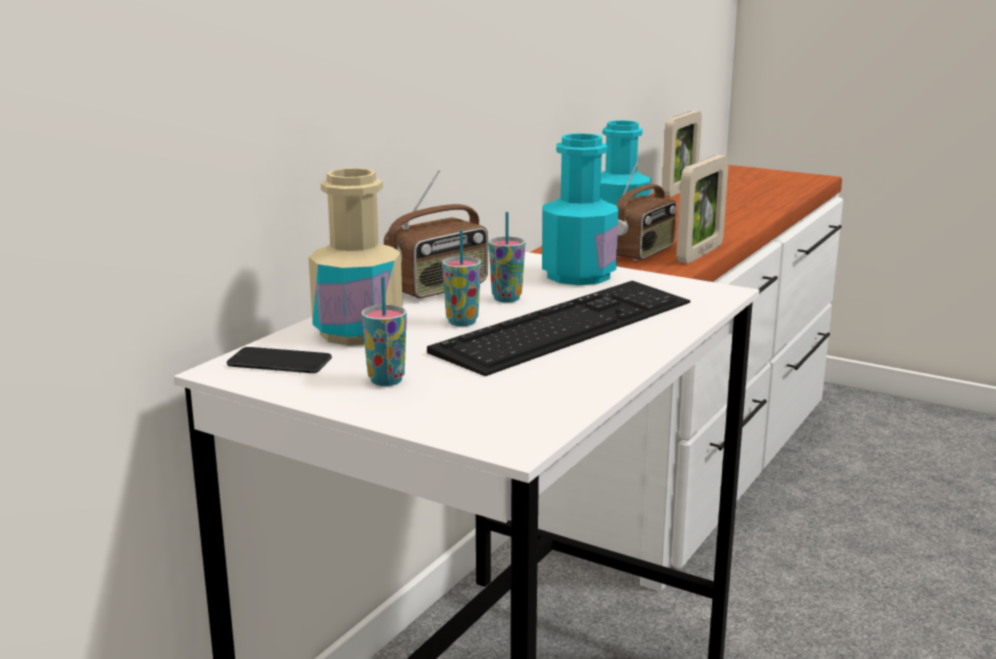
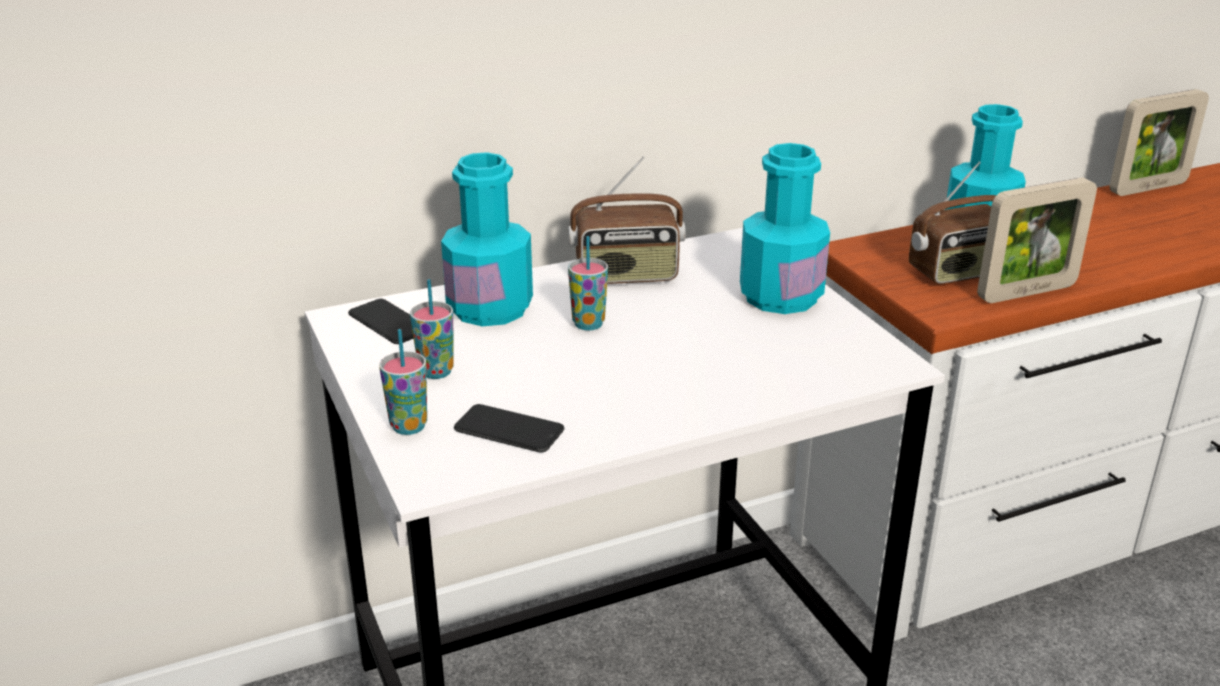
camera: 35 degrees right, 10 degrees up
beige bottle [308,168,403,346] -> turquoise bottle [441,152,533,326]
keyboard [427,281,690,376] -> none
cup [489,212,525,303] -> cup moved to [379,329,427,435]
none -> phone [454,404,564,453]

